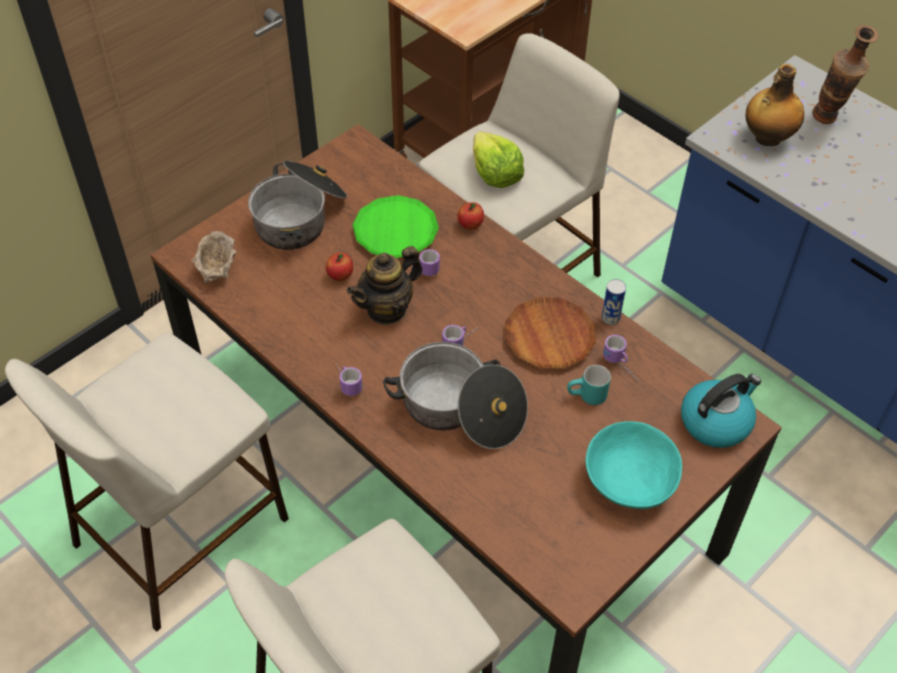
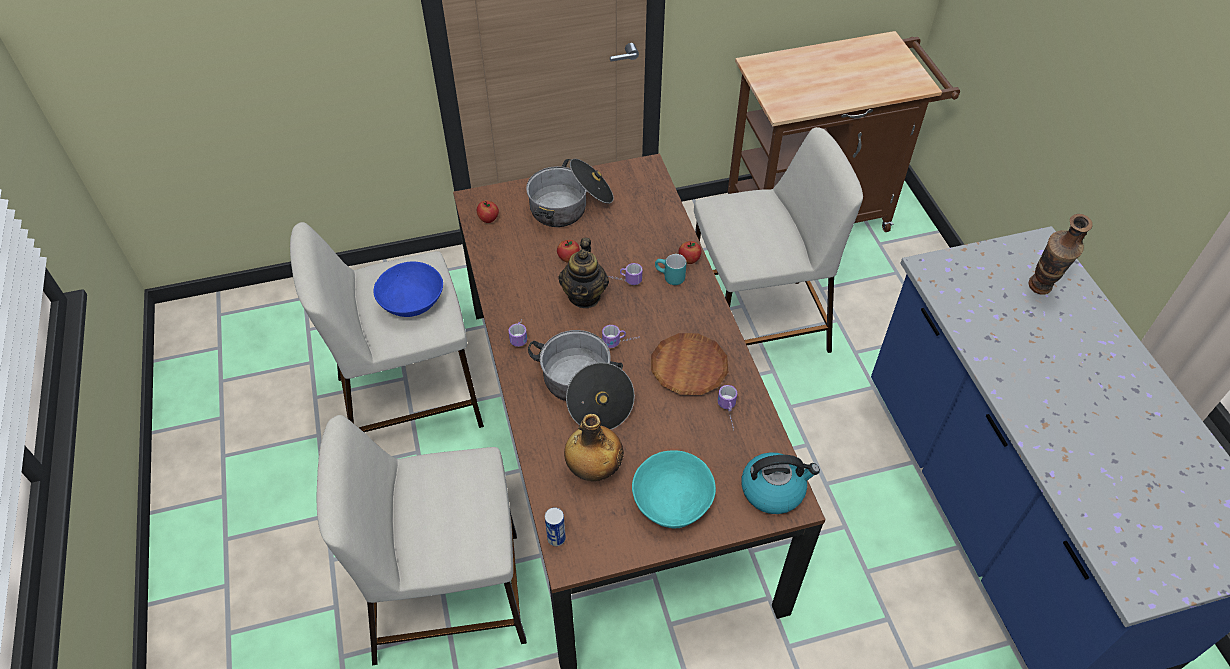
camera: 30 degrees right, 0 degrees up
beige bowl [191,231,236,283] -> apple [477,200,499,223]
teapot [347,246,423,325] -> teapot turned 75 degrees counterclockwise [558,238,609,308]
green plate [353,195,439,258] -> none
lettuce [473,131,524,188] -> none
turquoise mug [567,365,611,405] -> turquoise mug moved to [655,254,686,285]
can [602,279,626,325] -> can moved to [545,507,566,546]
bottle [746,64,804,146] -> bottle moved to [564,414,624,481]
none -> blue bowl [373,262,443,317]

